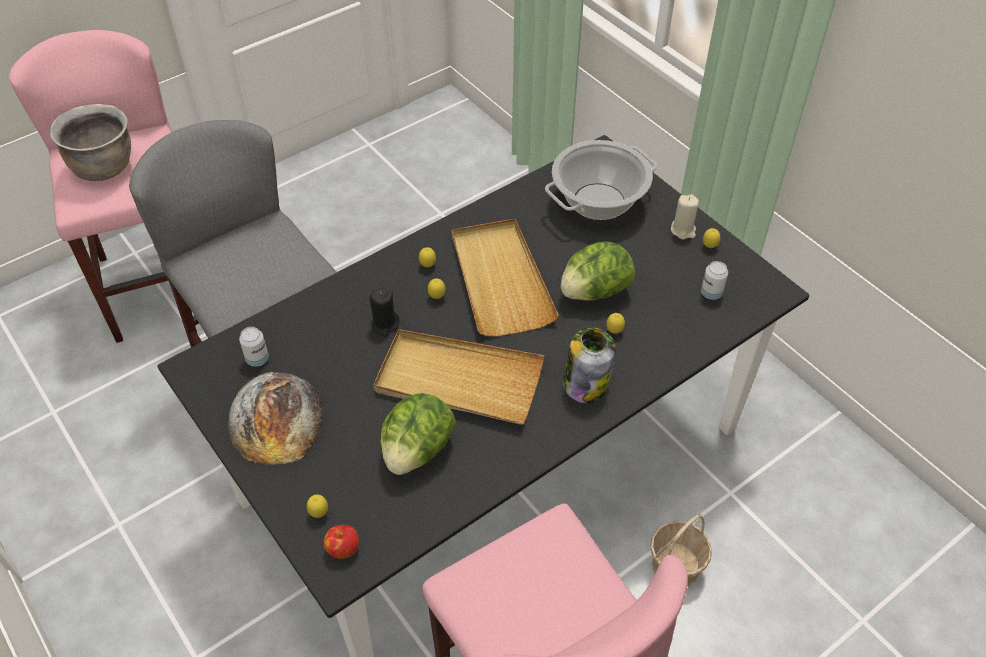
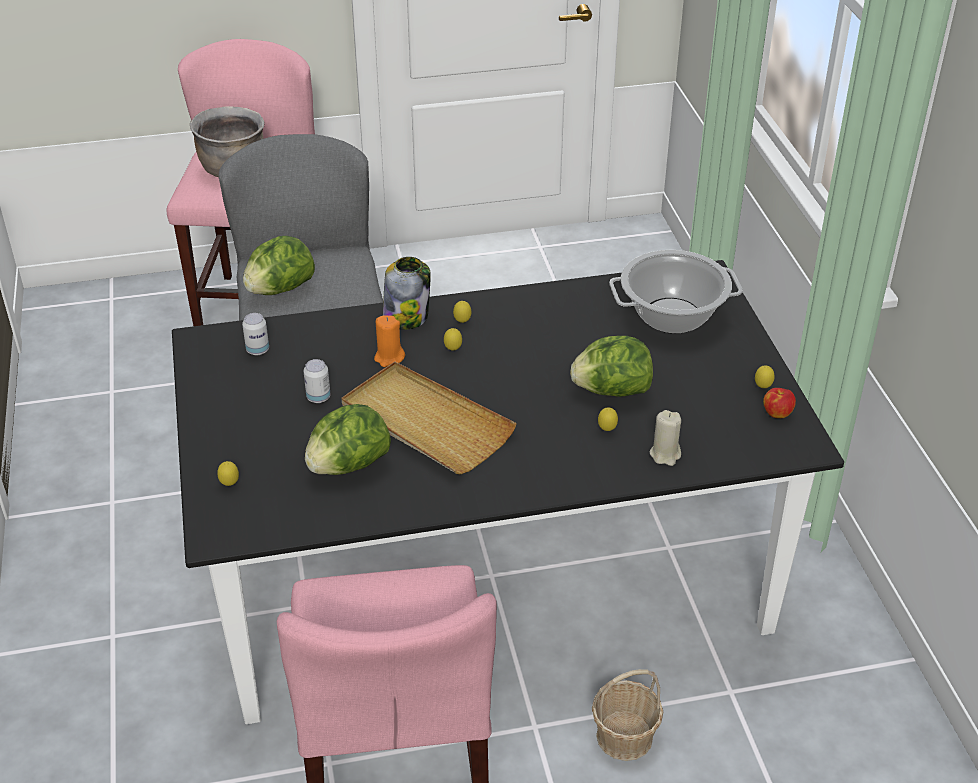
camera: 25 degrees right, 10 degrees down
bread [228,372,322,465] -> none
apple [324,525,359,559] -> apple moved to [763,388,796,418]
black candle [369,288,400,337] -> orange candle [374,315,405,367]
beige tray [452,219,559,337] -> none
jar [563,328,616,403] -> jar moved to [383,257,430,330]
beige candle [671,195,699,240] -> beige candle moved to [650,410,681,466]
can [701,261,728,300] -> can moved to [304,359,331,403]
none -> lettuce [243,236,315,295]

